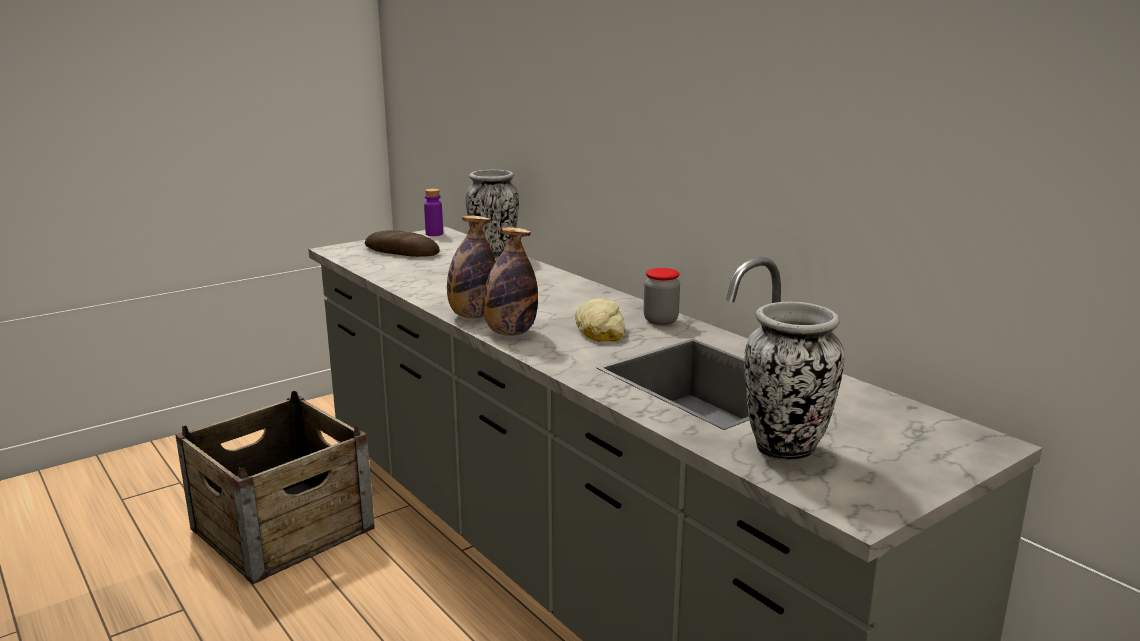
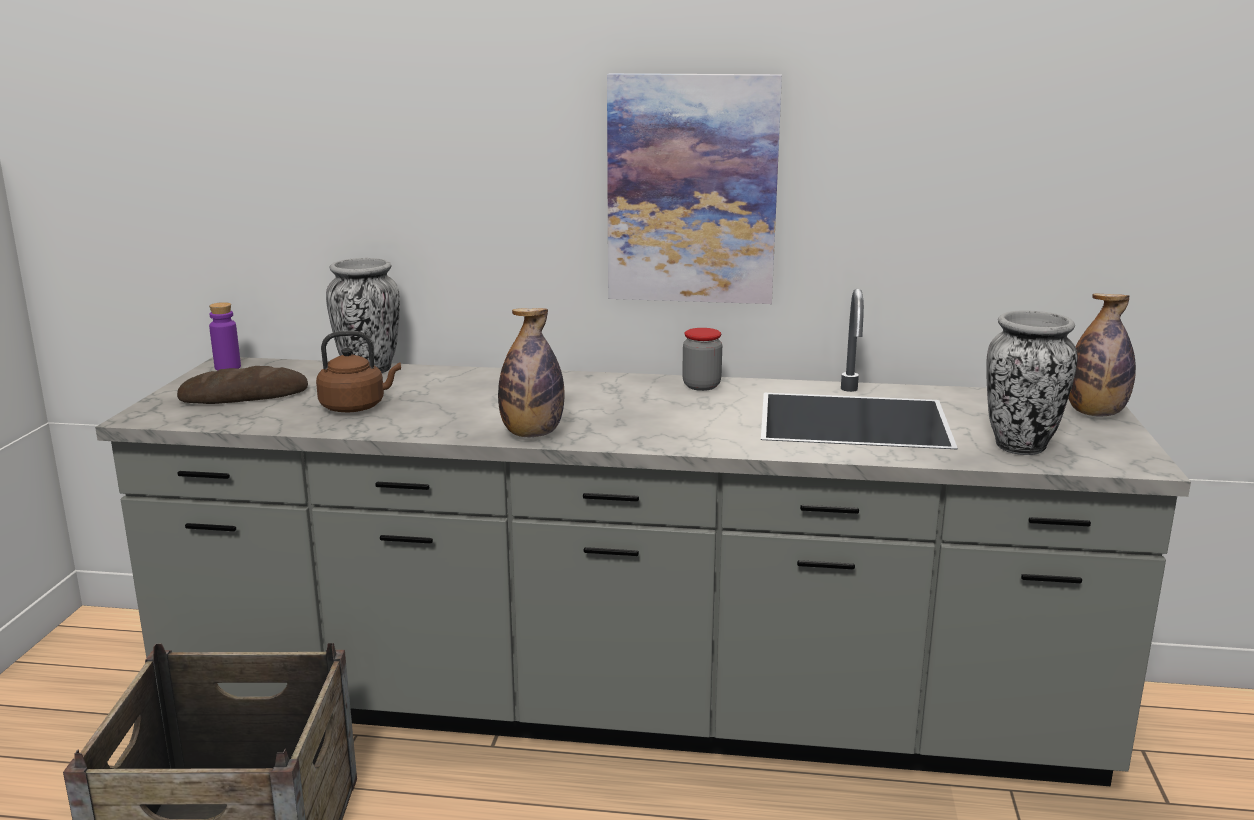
camera: 45 degrees left, 0 degrees up
bottle [483,227,538,336] -> bottle moved to [1068,294,1136,417]
bread [575,298,625,341] -> none
none -> brown kettle [316,331,401,412]
none -> picture [607,73,782,304]

